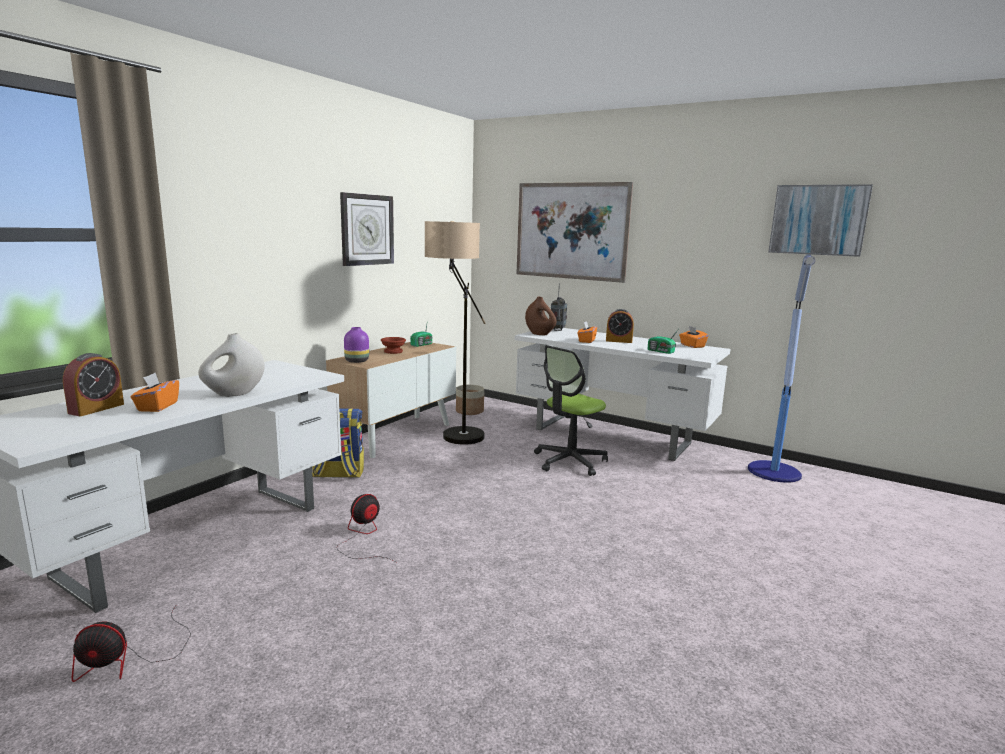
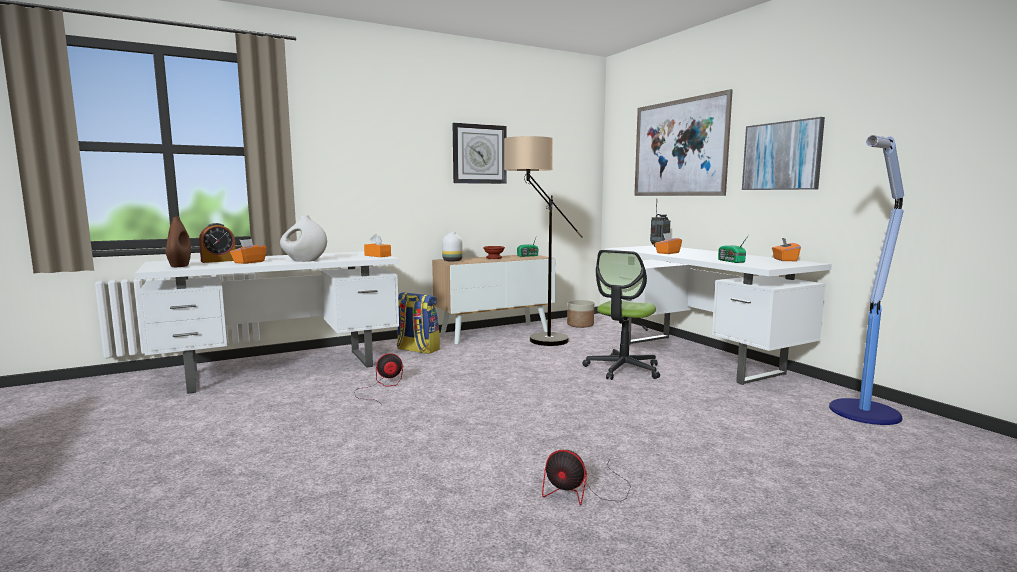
camera: 30 degrees right, 5 degrees down
fan [72,606,191,682] -> fan moved to [542,450,631,505]
purple vase [344,327,369,363] -> white vase [442,232,463,262]
brown vase [525,297,557,335] -> brown vase moved to [166,217,191,267]
office chair [534,345,608,476] -> office chair turned 45 degrees counterclockwise [582,250,660,380]
alarm clock [606,309,634,343] -> none
picture [768,184,873,257] -> picture moved to [742,117,825,190]
none -> orange tissue box [364,234,391,257]

